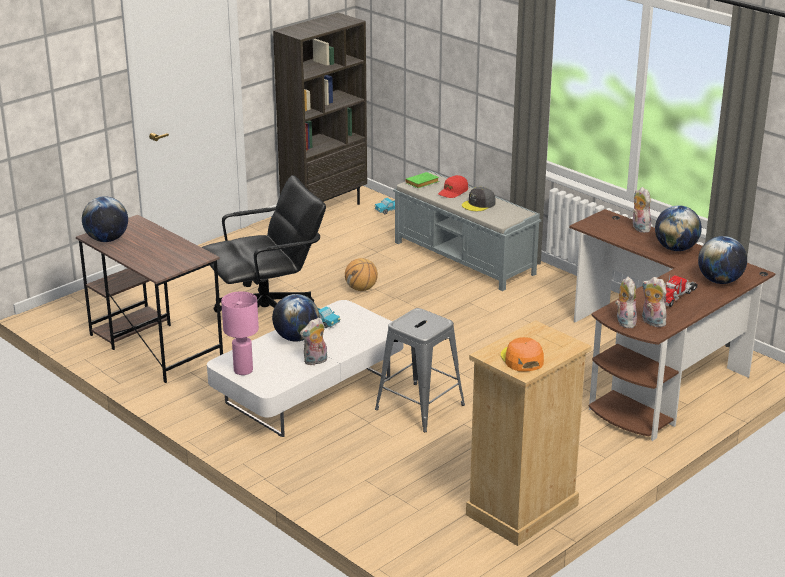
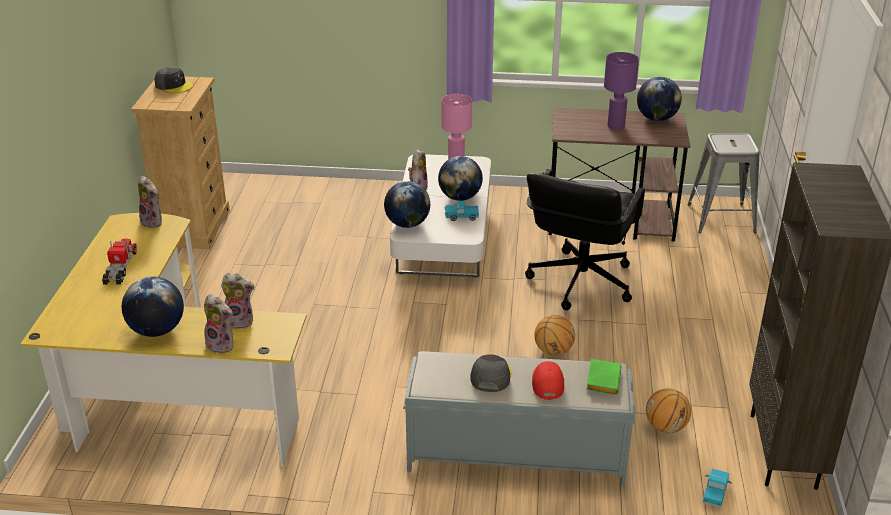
camera: 140 degrees right, 5 degrees up
grey stool [375,308,465,432] -> grey stool moved to [687,133,760,233]
orange cap [501,337,544,372] -> grey cap [155,66,193,93]
brown desk [569,209,776,441] -> yellow desk [20,213,307,467]
plush toy [642,277,667,327] -> plush toy moved to [221,273,255,329]
globe [698,236,747,284] -> globe moved to [384,181,430,228]
none -> purple table lamp [604,52,639,130]
none -> basketball [646,388,691,433]

